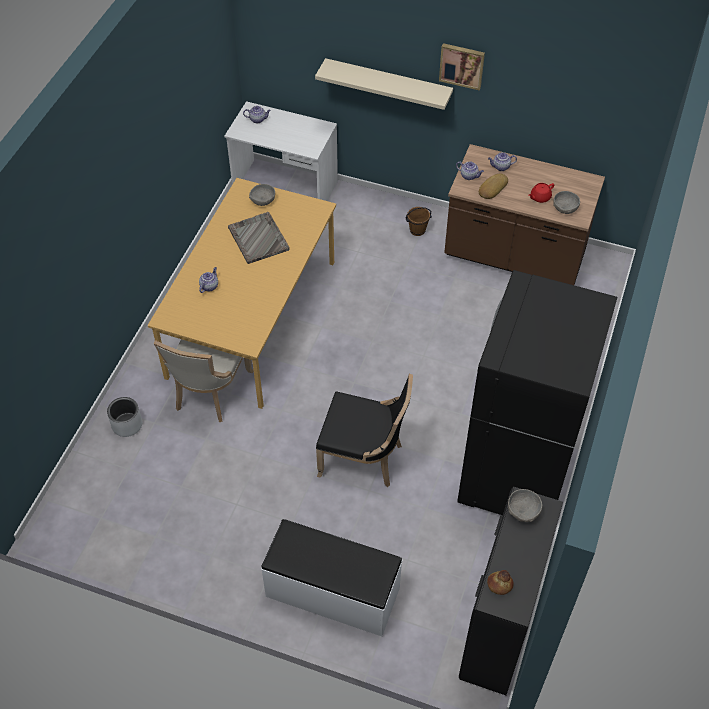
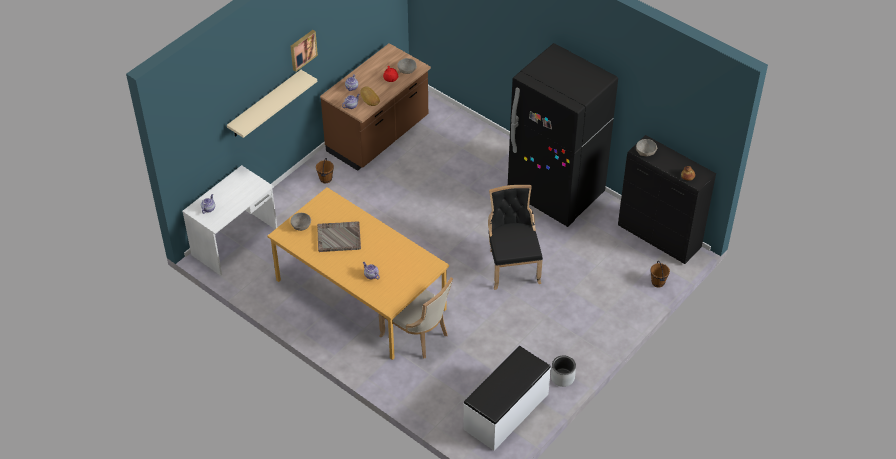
camera: 70 degrees left, 5 degrees down
grey planter [107,397,143,437] -> grey planter moved to [551,356,576,387]
white bench [261,519,403,636] -> white bench moved to [463,346,551,451]
black chair [316,374,413,487] -> black chair turned 45 degrees counterclockwise [488,185,543,290]
none -> brown bucket [650,261,670,288]

